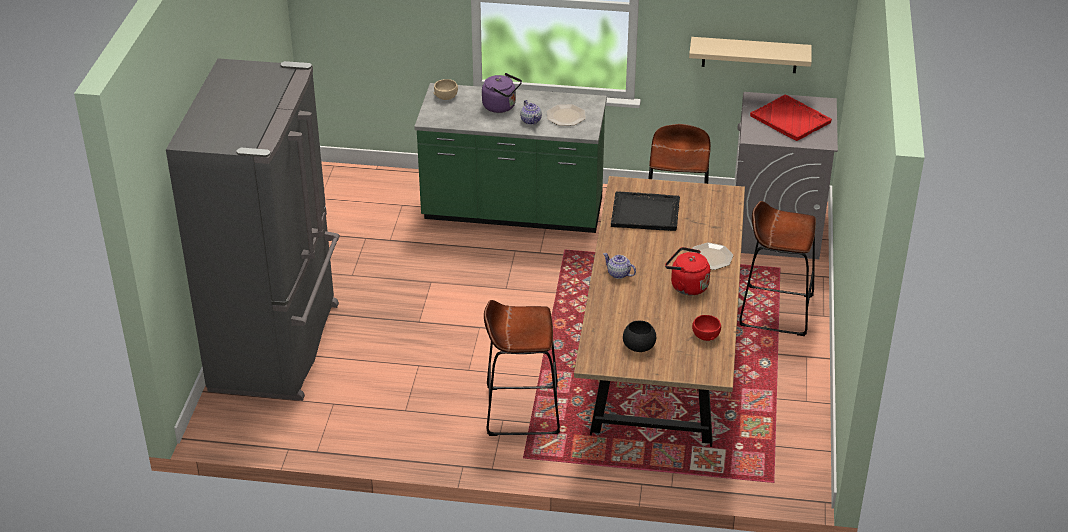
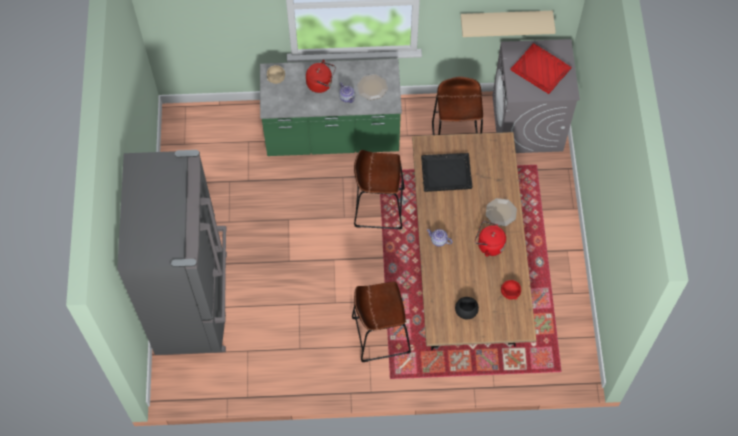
camera: 10 degrees left, 25 degrees up
purple kettle [482,73,522,113] -> red kettle [306,60,336,93]
brown stool [740,201,816,336] -> brown stool moved to [354,150,405,229]

